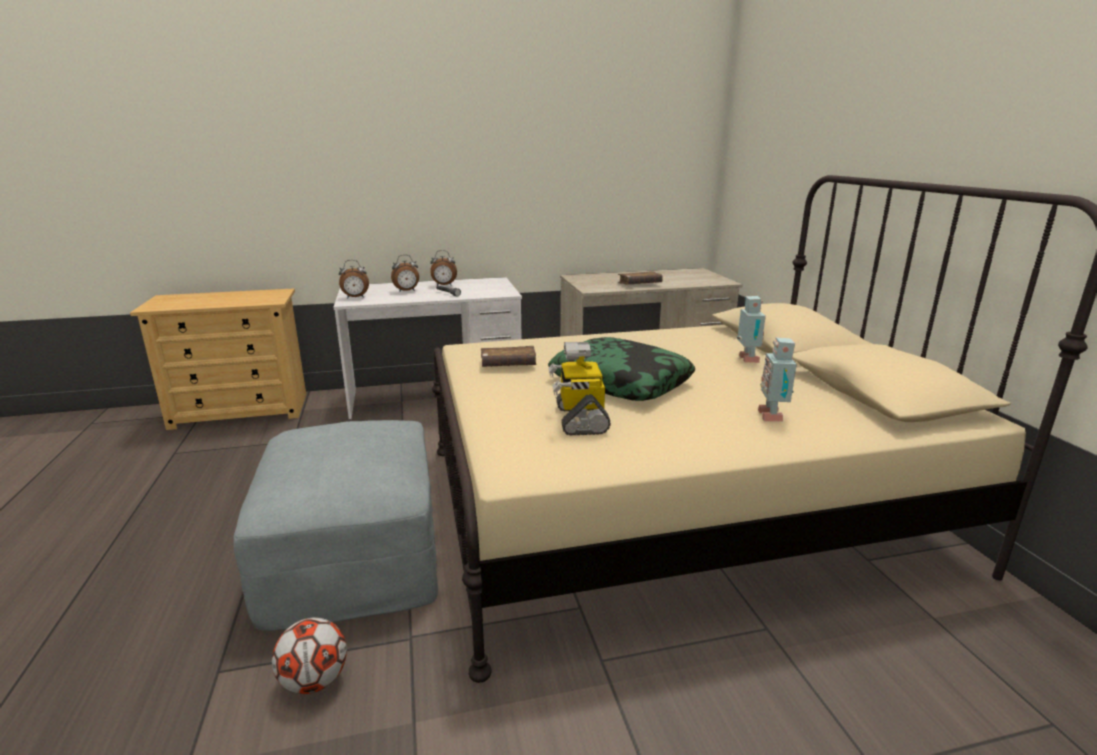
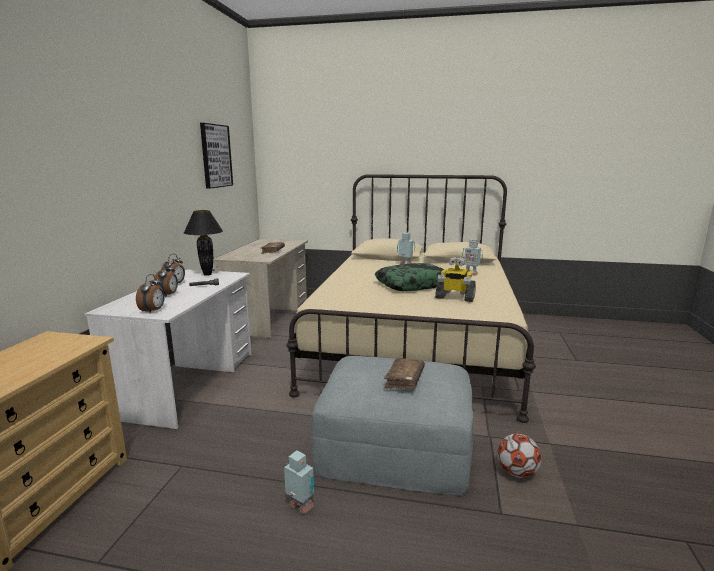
camera: 65 degrees left, 5 degrees down
brown book [481,346,537,367] -> brown book moved to [384,358,425,389]
none -> black table lamp [184,210,223,276]
none -> picture [200,123,233,189]
none -> toy robot [284,450,314,514]

